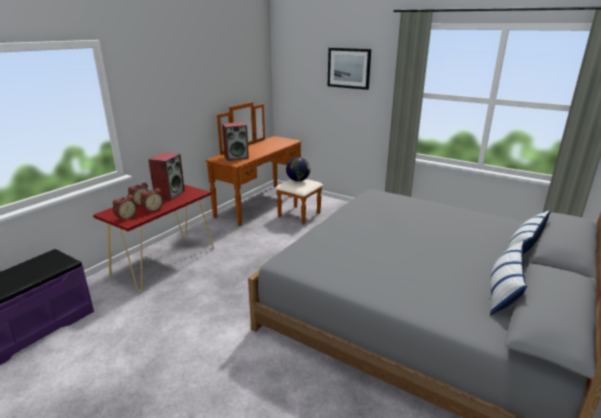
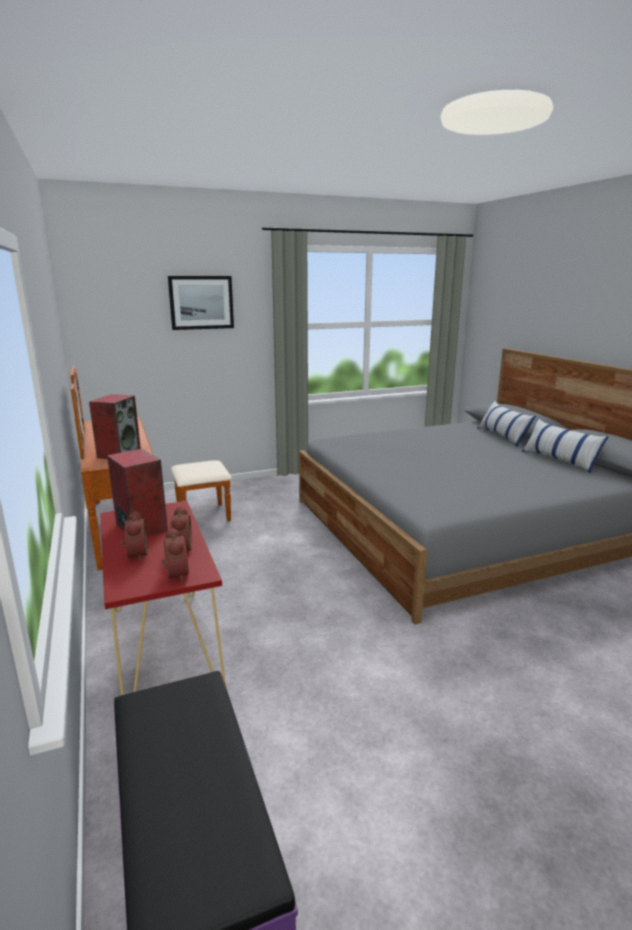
camera: 55 degrees left, 5 degrees down
globe [286,157,310,182] -> none

